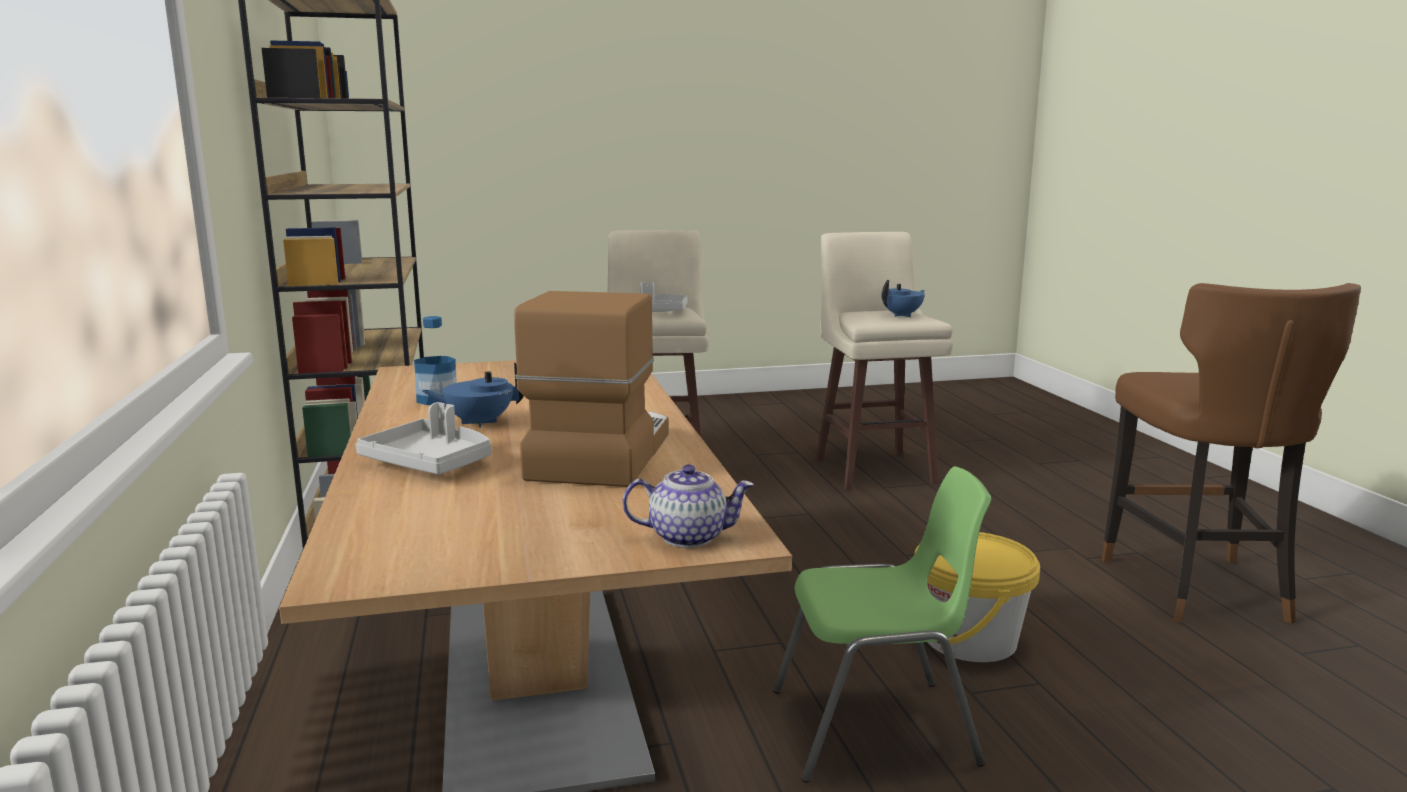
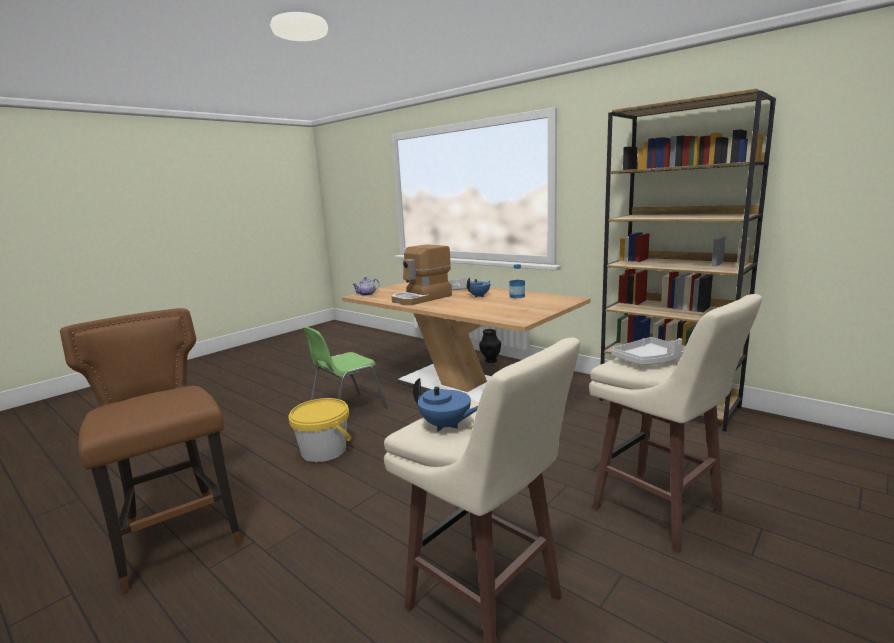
camera: 145 degrees right, 0 degrees up
coffee machine [514,291,669,487] -> coffee machine turned 75 degrees clockwise [392,244,452,305]
blue teapot [881,280,925,317] -> blue teapot turned 75 degrees counterclockwise [413,378,478,432]
none -> black vase [479,329,501,363]

